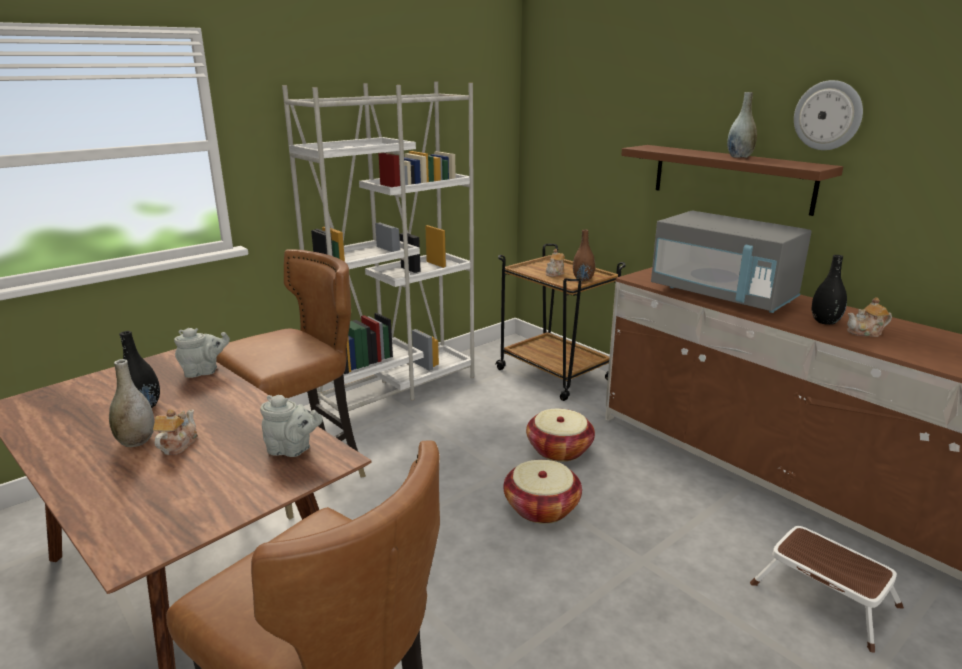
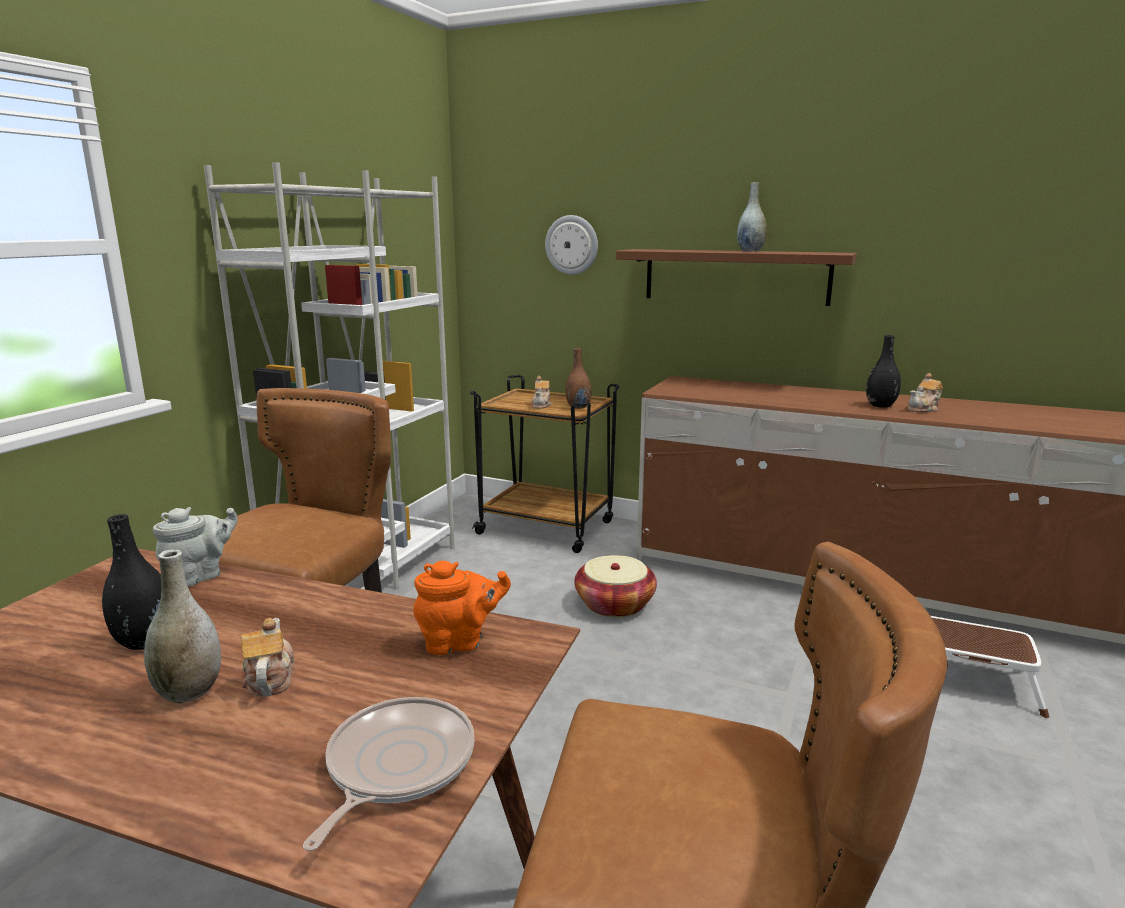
camera: 25 degrees left, 5 degrees down
grey teapot [260,395,323,457] -> orange teapot [413,561,511,655]
basket [503,460,582,524] -> none
grey microwave [651,211,812,313] -> none
wall clock [794,80,863,150] -> wall clock moved to [545,215,598,275]
none -> frying pan [303,697,474,851]

